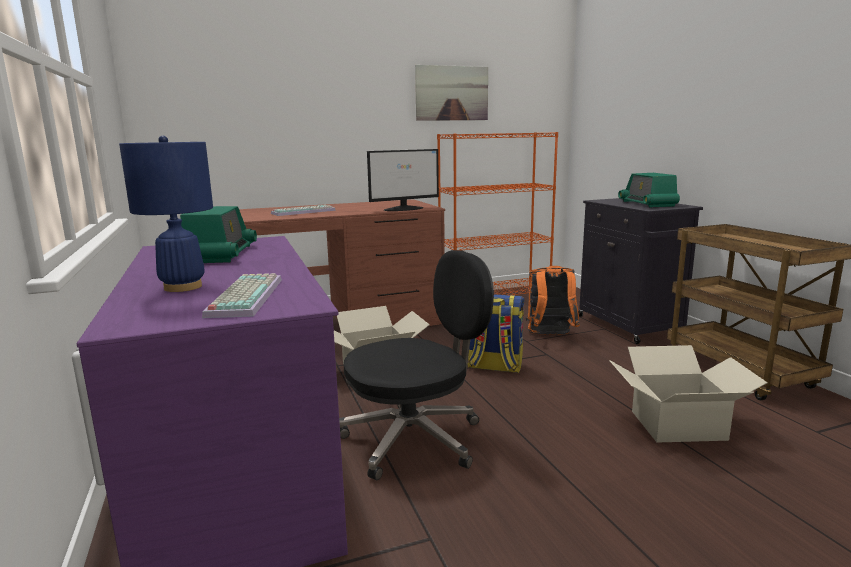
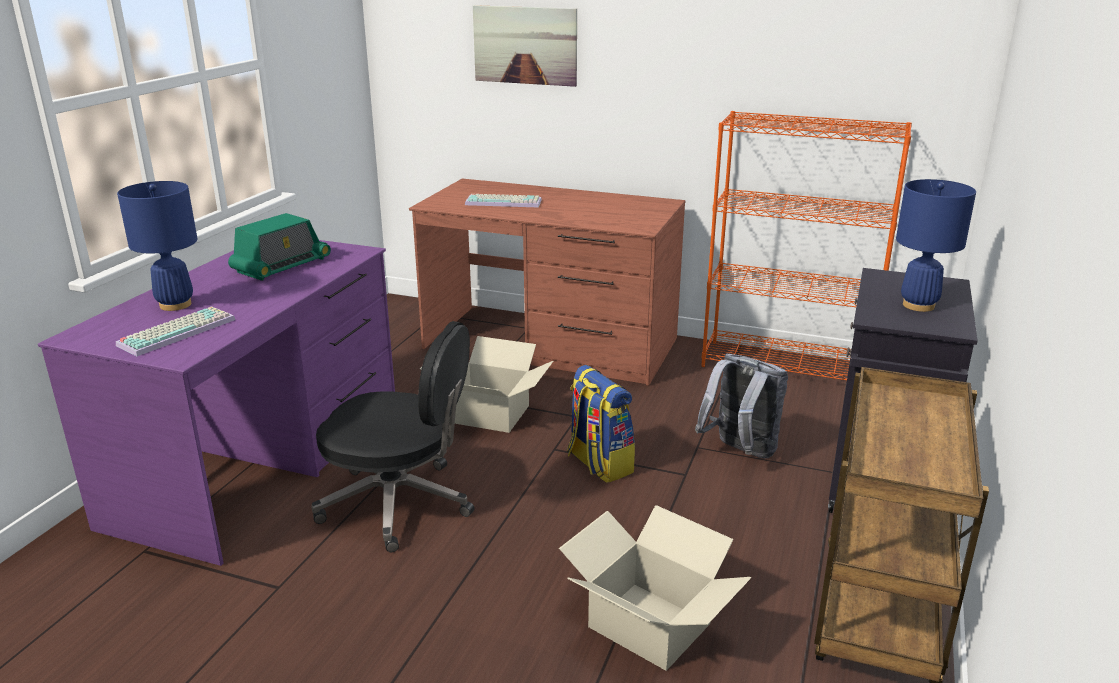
camera: 40 degrees right, 10 degrees up
monitor [367,149,439,211] -> none
picture [415,65,488,121] -> picture moved to [473,5,577,87]
orange backpack [526,266,580,335] -> grey backpack [695,354,788,458]
radio [618,173,680,207] -> blue table lamp [896,179,976,312]

